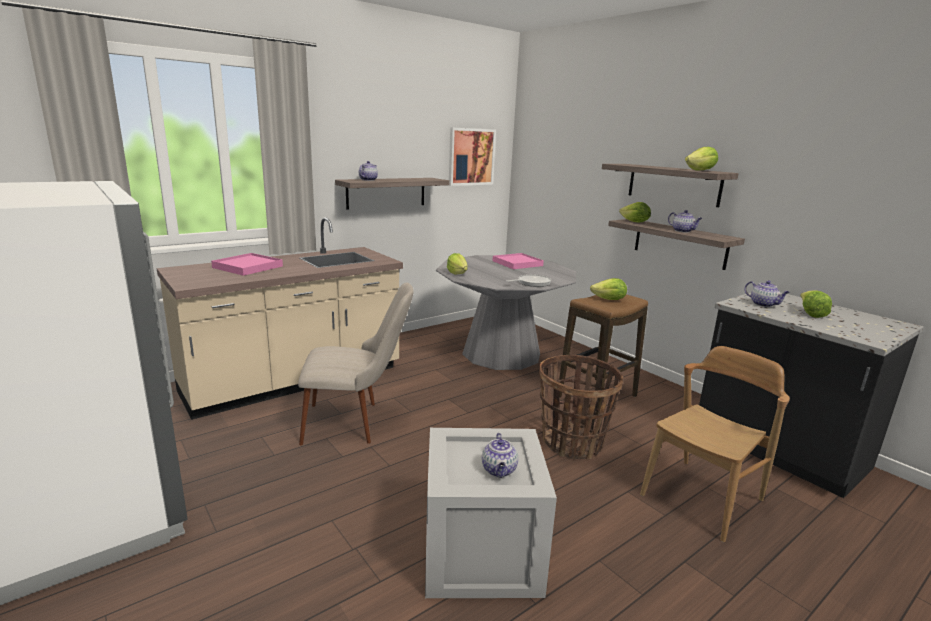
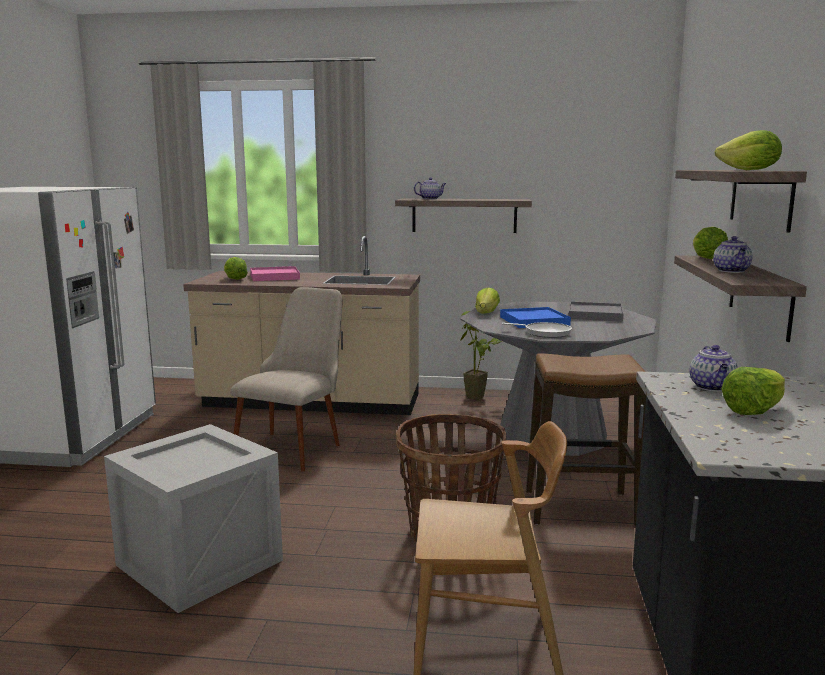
camera: 45 degrees right, 5 degrees down
beige chair [298,282,414,445] -> beige chair turned 105 degrees counterclockwise [230,287,342,472]
picture [449,127,496,186] -> none
teapot [482,433,518,478] -> none
pink tray [493,253,544,269] -> grey tray [569,302,624,322]
lettuce [590,278,627,300] -> lettuce moved to [224,257,248,280]
none -> potted plant [460,311,502,400]
none -> blue tray [500,307,571,328]

